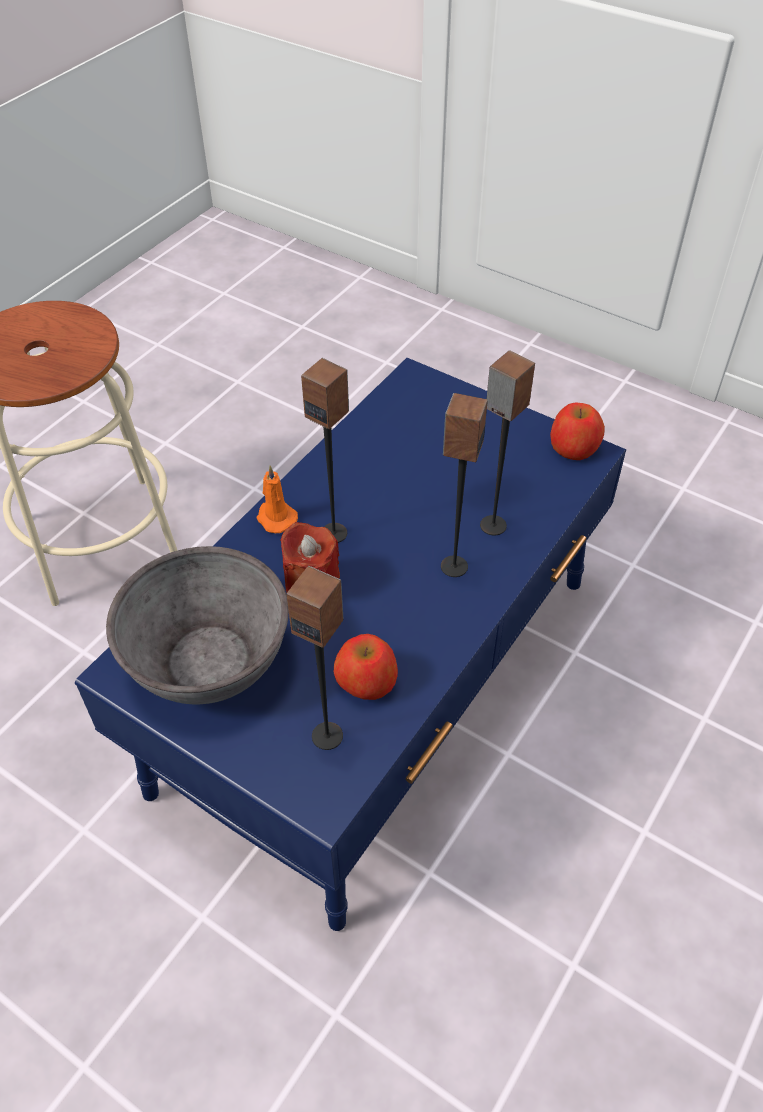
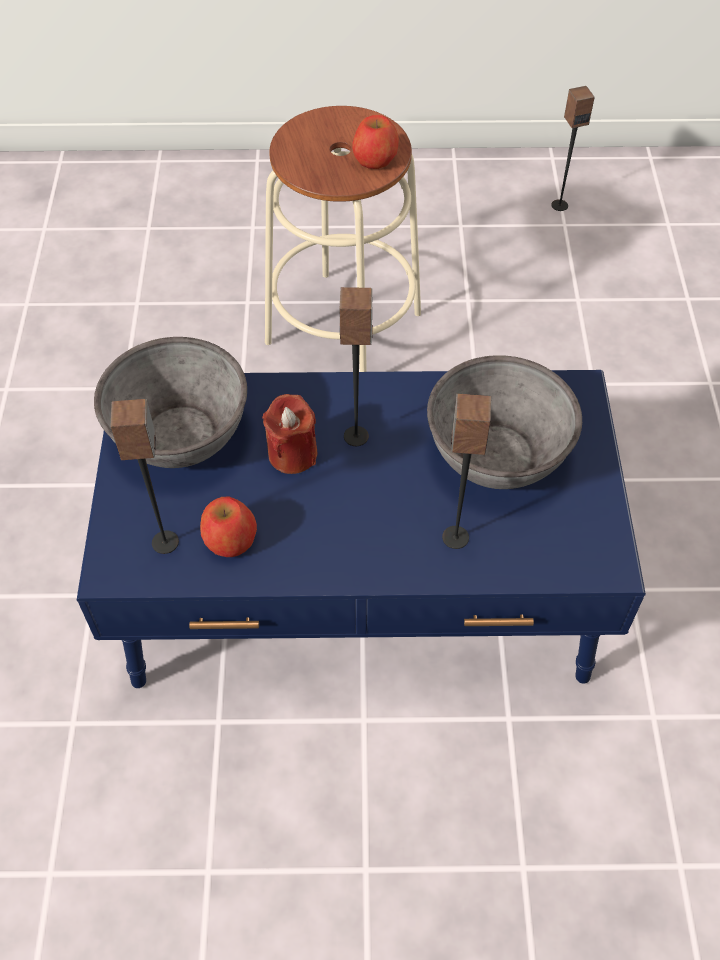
camera: 55 degrees right, 5 degrees up
orange candle [257,465,298,533] -> none
speaker [441,393,488,577] -> speaker moved to [551,86,595,211]
apple [550,403,605,460] -> apple moved to [352,115,399,169]
none -> grey bowl [427,355,582,489]

